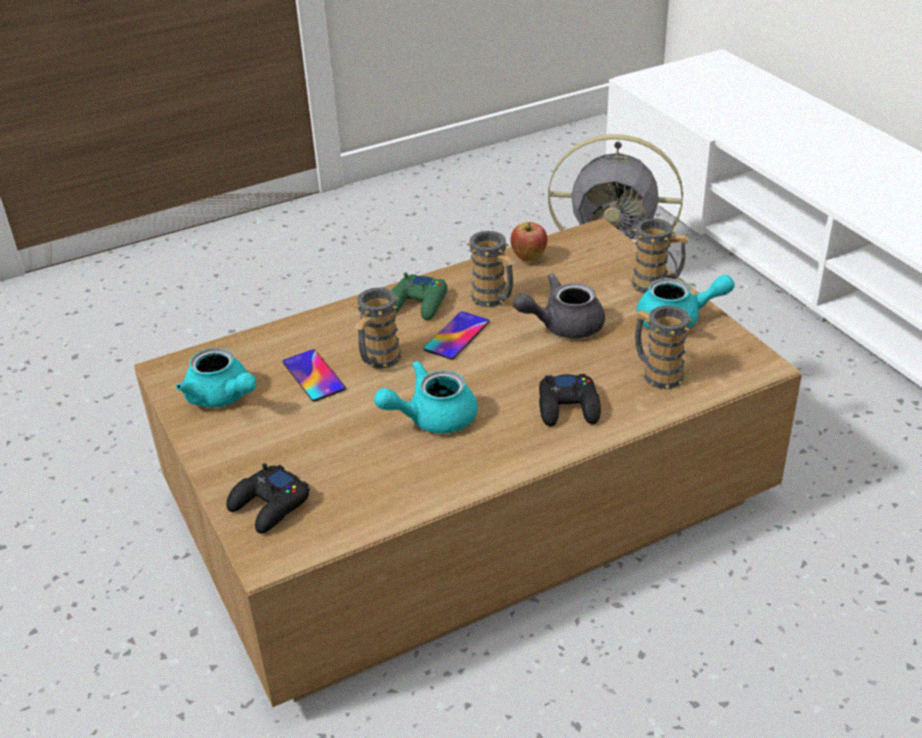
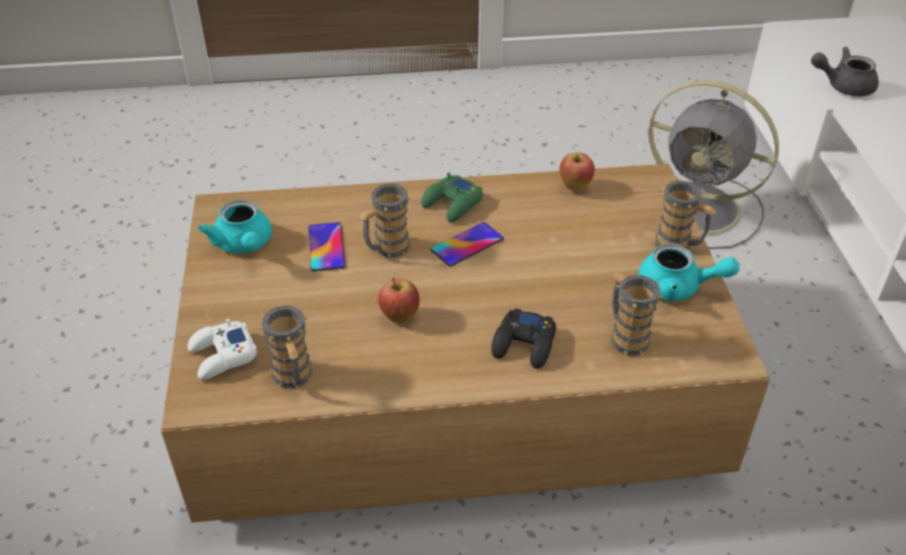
camera: 20 degrees right, 5 degrees up
black game controller [226,464,310,534] -> white game controller [187,318,258,380]
turquoise teapot [374,360,478,434] -> apple [378,277,420,323]
mug [467,231,515,307] -> mug moved to [260,306,314,388]
grey teapot [513,273,605,338] -> grey teapot moved to [811,47,879,96]

